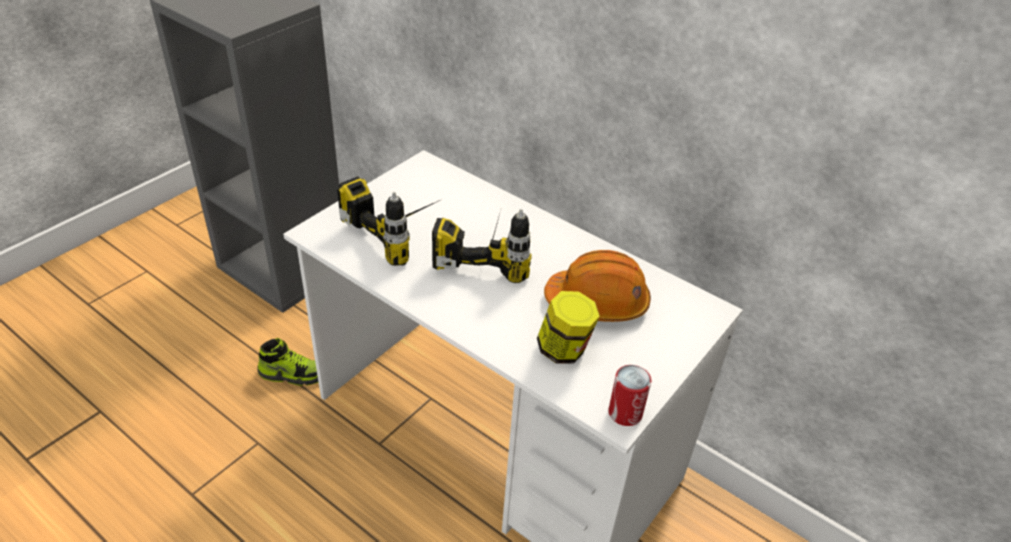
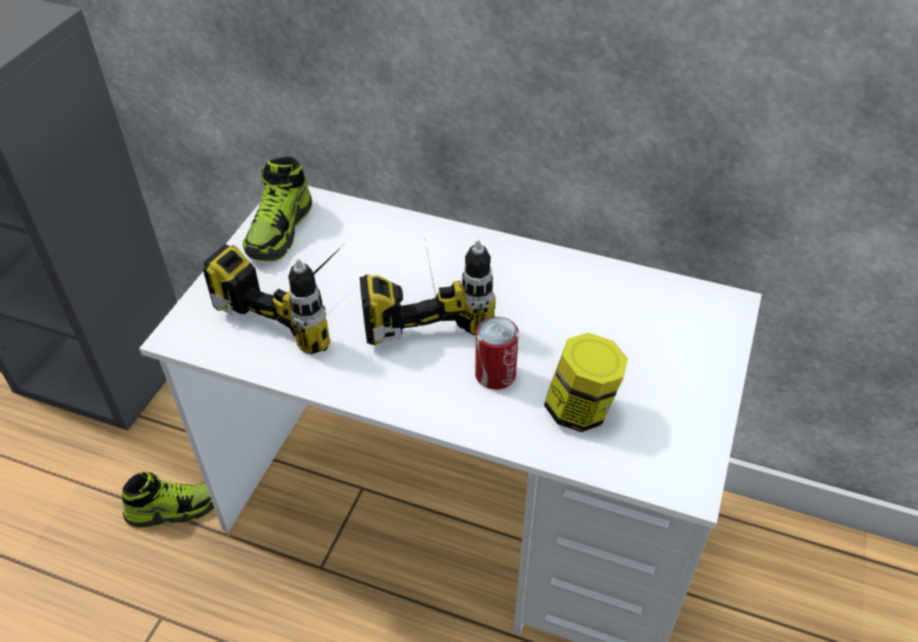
camera: 15 degrees left, 5 degrees up
orange hard hat [544,250,651,322] -> none
can [608,365,651,426] -> can moved to [475,317,519,390]
none -> shoe [243,156,312,262]

